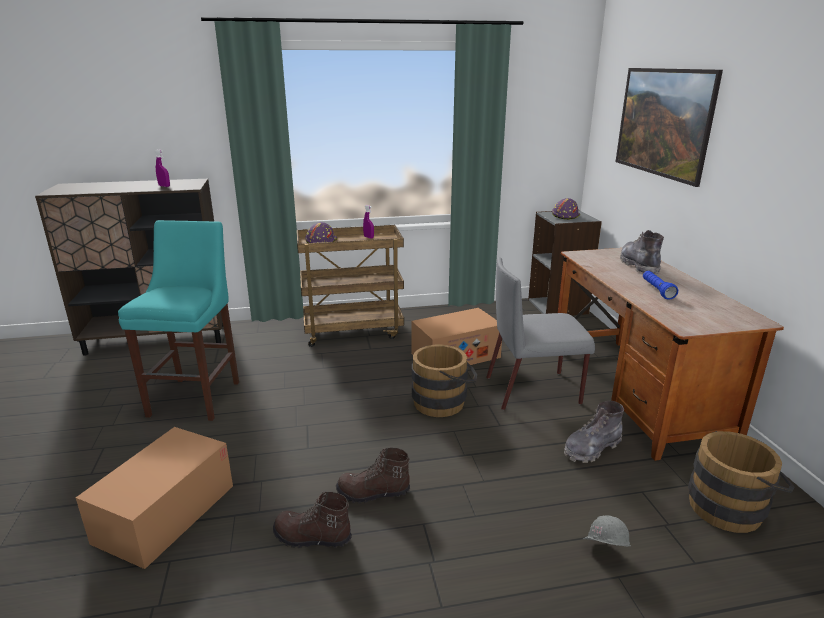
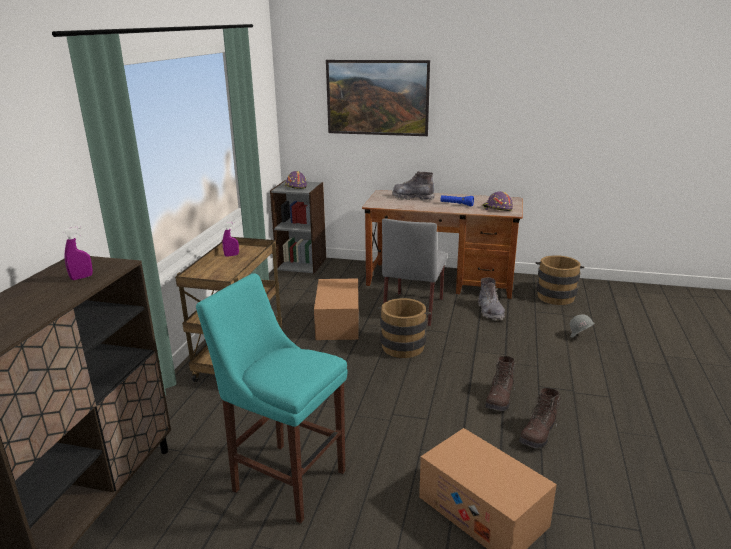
camera: 65 degrees left, 0 degrees up
purple hard hat [305,222,337,243] -> purple hard hat moved to [483,191,513,211]

